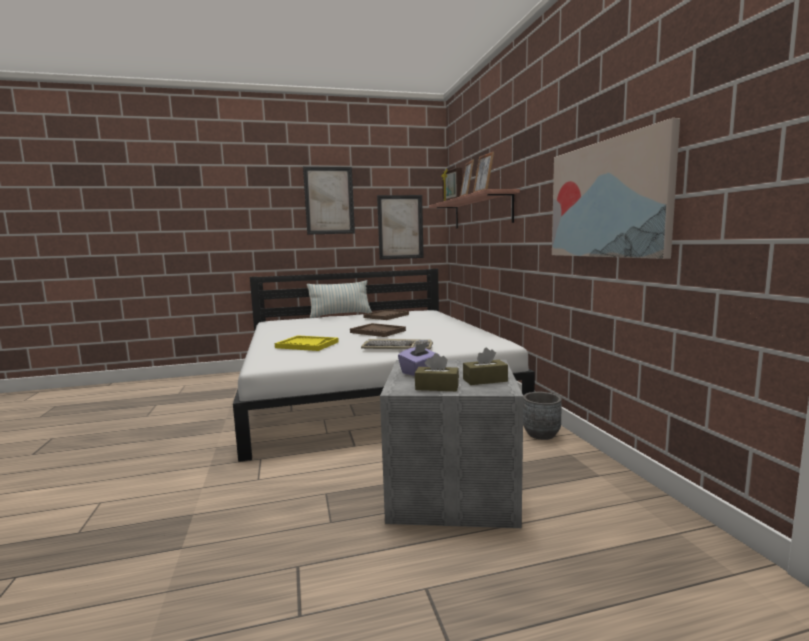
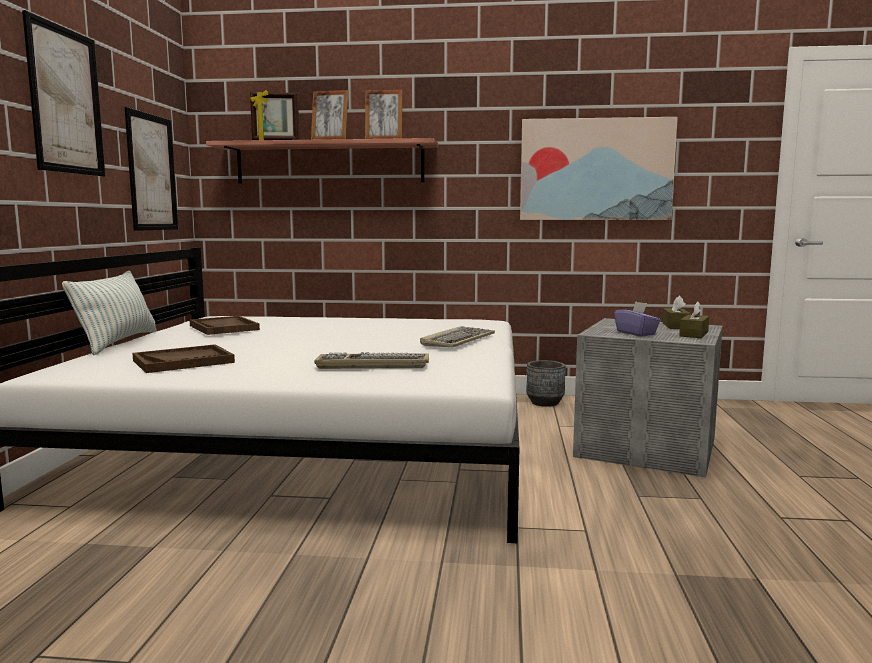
camera: 70 degrees left, 0 degrees up
yellow tray [275,335,339,351] -> keyboard [314,352,429,369]
brown tray [350,323,406,337] -> brown tray moved to [132,344,235,373]

